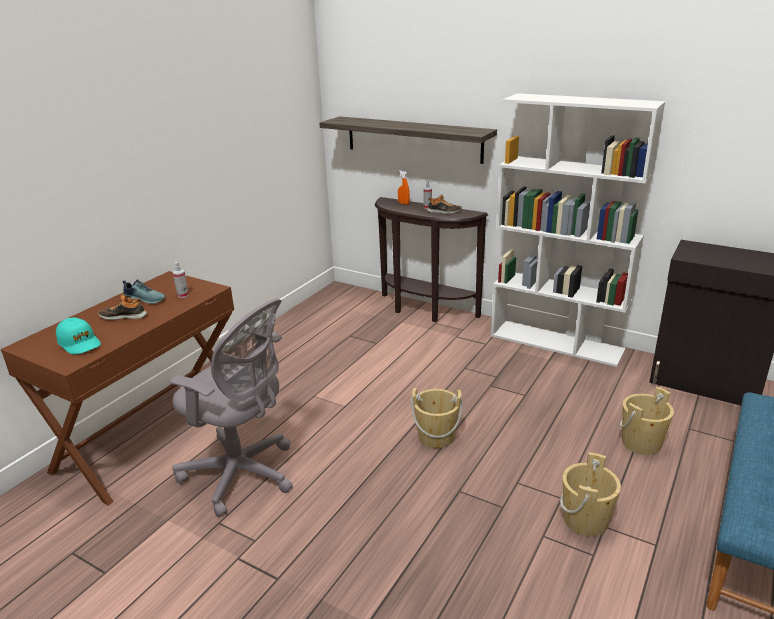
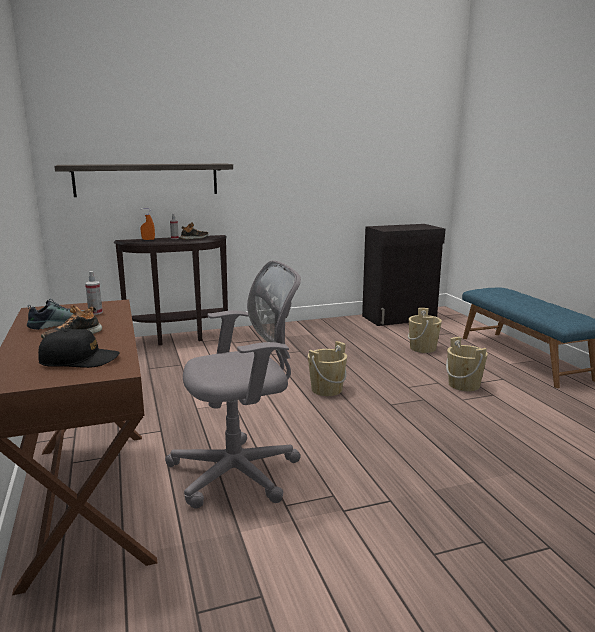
camera: 50 degrees left, 10 degrees down
turquoise cap [56,317,101,354] -> black cap [38,329,120,368]
white bookcase [491,93,665,367] -> none

